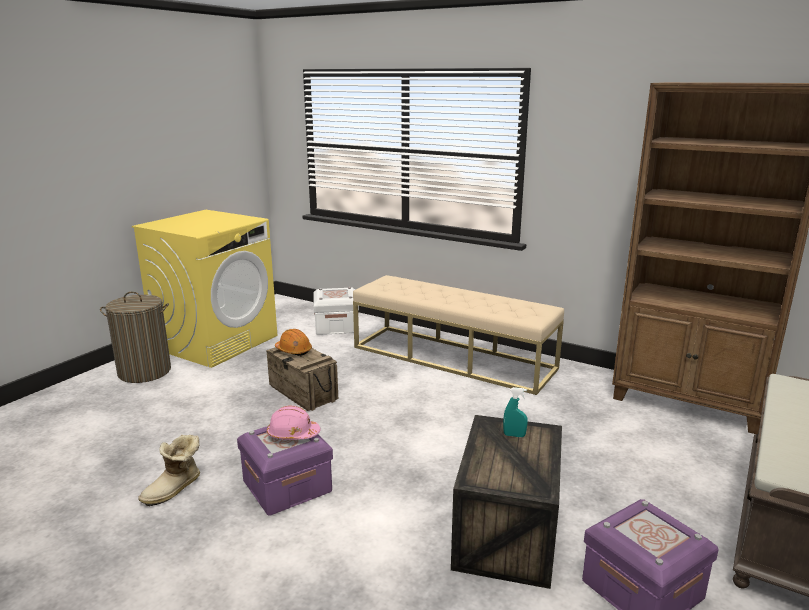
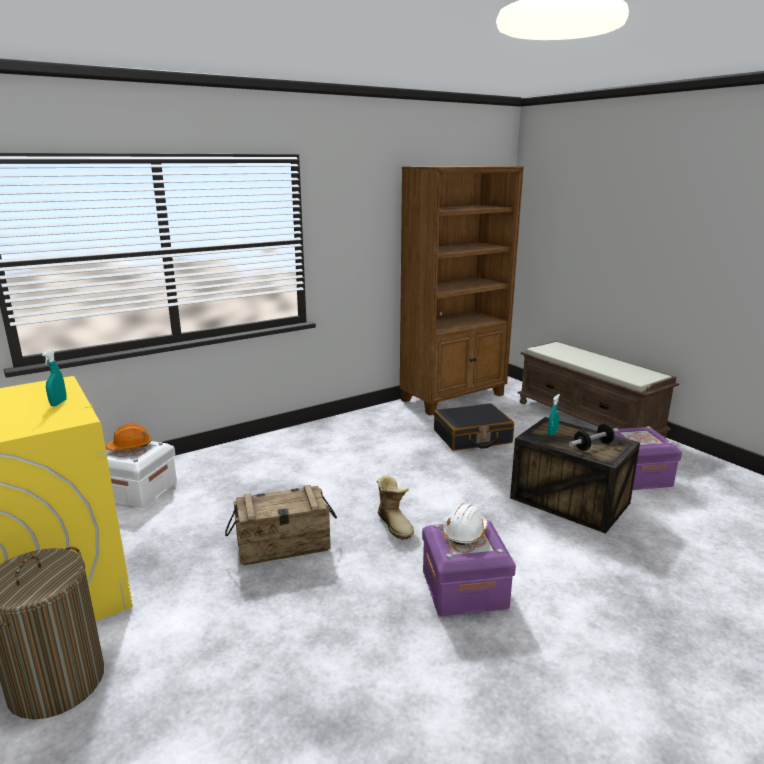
camera: 65 degrees left, 0 degrees up
boot [138,435,200,506] -> boot moved to [377,475,414,540]
pink hard hat [267,405,320,440] -> white hard hat [442,504,488,545]
orange hard hat [275,329,312,356] -> orange hard hat moved to [106,423,152,451]
beige bench [353,275,564,395] -> none
none -> turquoise spray bottle [42,350,67,406]
none -> black suitcase [434,403,514,450]
none -> dumbbell [569,424,619,451]

